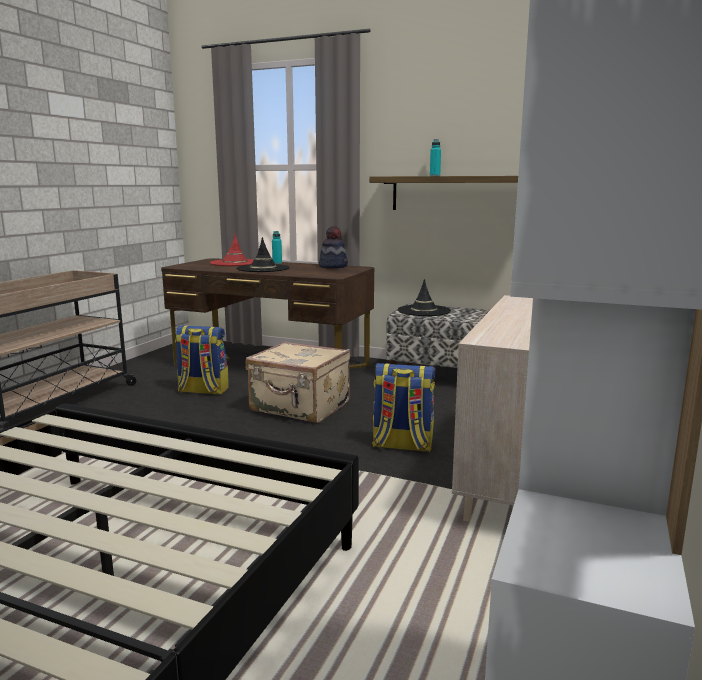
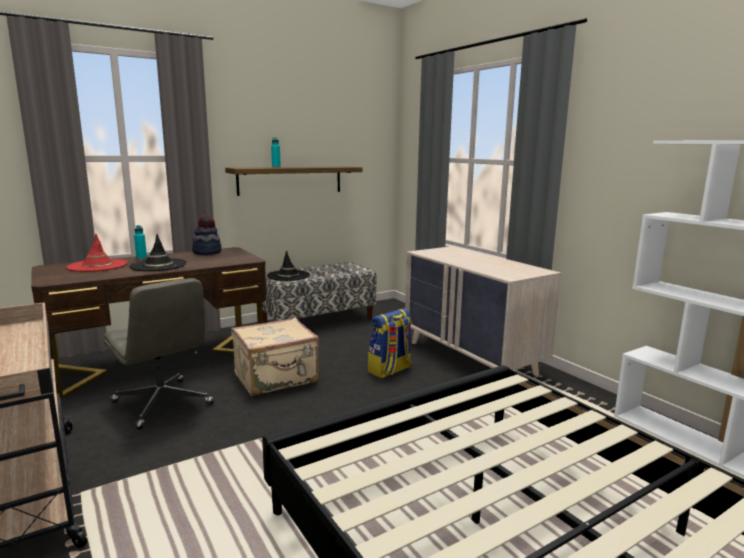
camera: 55 degrees left, 0 degrees up
backpack [175,325,229,395] -> grey office chair [103,278,214,430]

